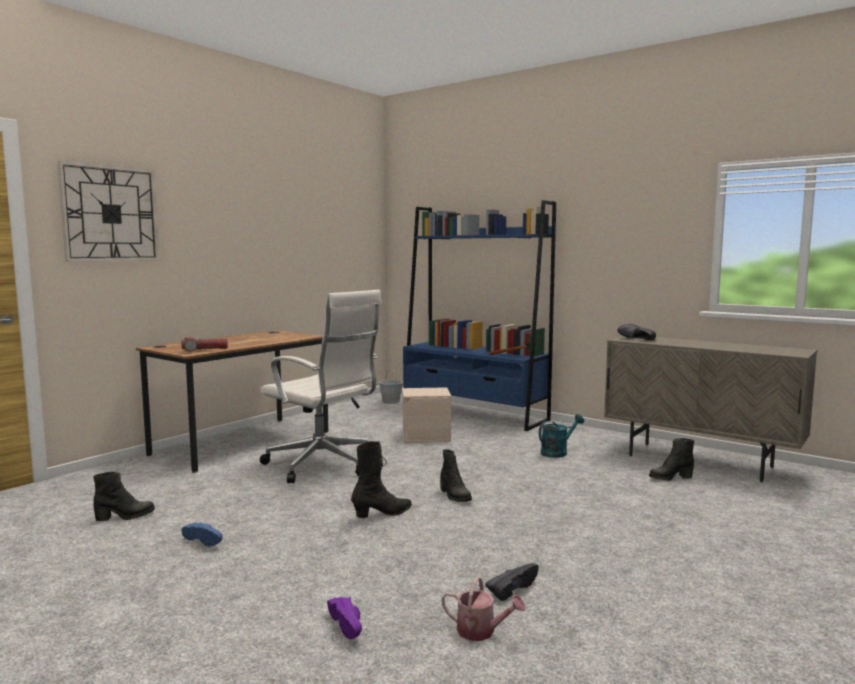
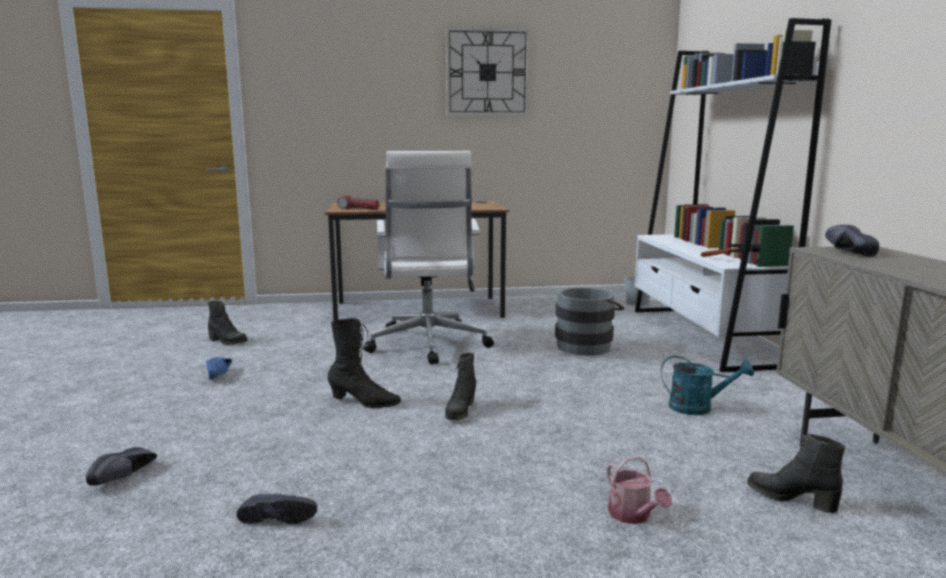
camera: 45 degrees right, 5 degrees up
wall clock [57,161,160,262] -> wall clock moved to [446,27,530,116]
purple shoe [327,597,362,639] -> black shoe [86,447,157,485]
beige storage box [402,387,452,443] -> grey bucket [555,287,624,356]
blue bookcase [403,200,556,431] -> white bookcase [635,18,832,372]
watering can [441,577,525,641] -> watering can moved to [606,456,672,524]

